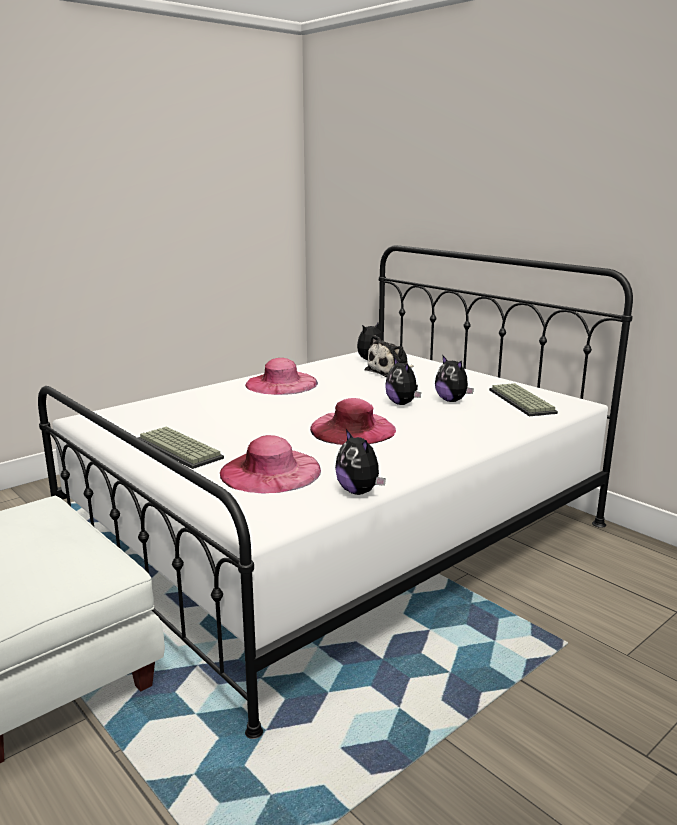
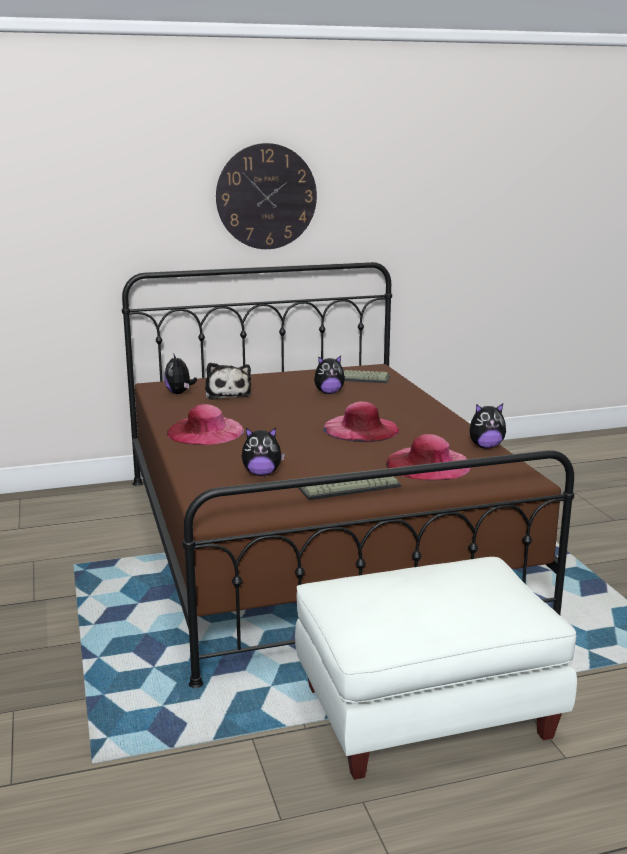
camera: 65 degrees left, 0 degrees up
white bed [38,245,633,739] -> brown bed [122,262,574,688]
plush toy [385,357,421,405] -> plush toy moved to [241,428,285,476]
none -> wall clock [216,143,317,249]

